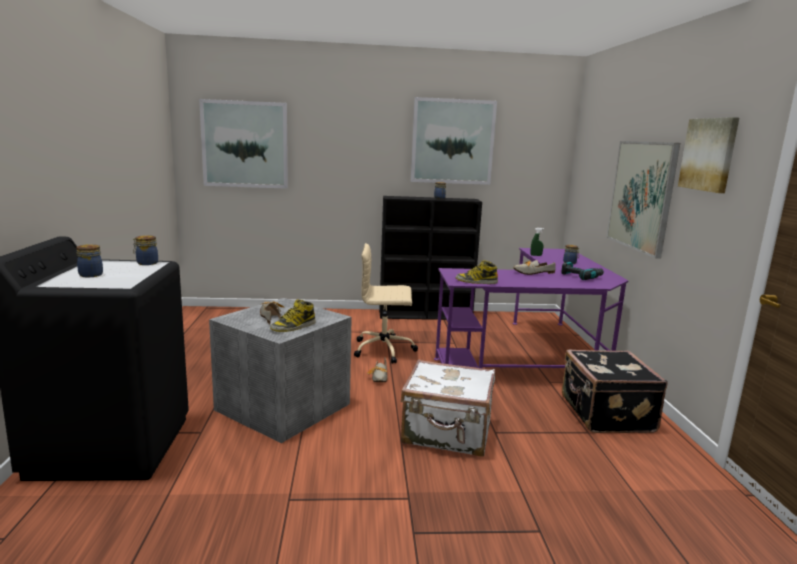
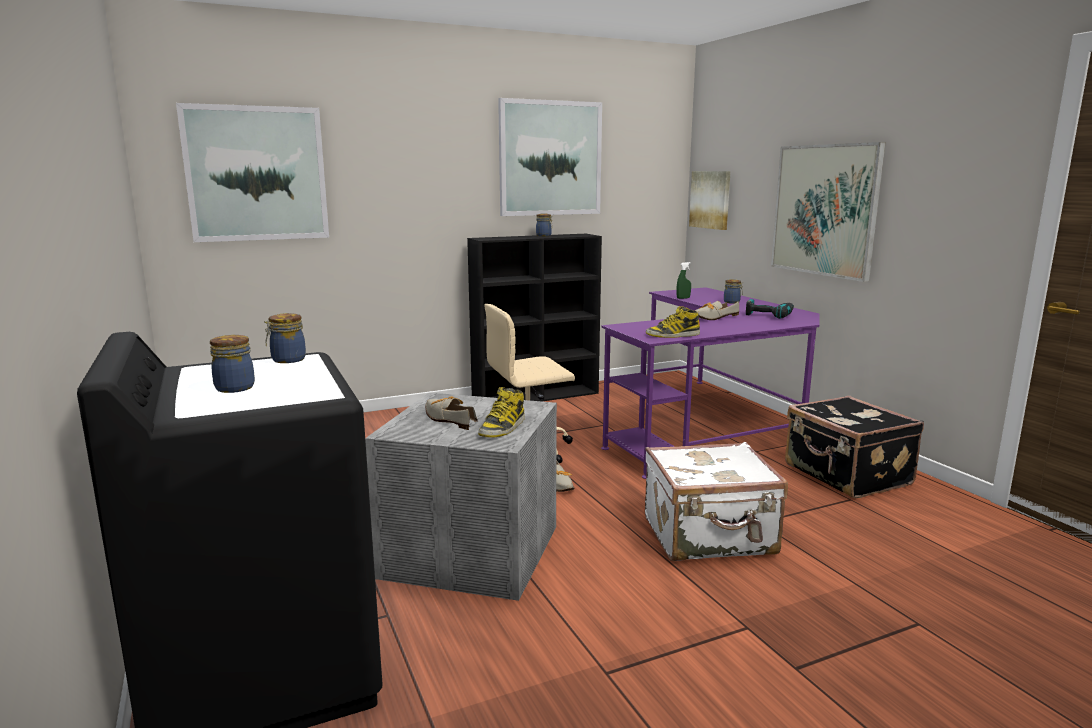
camera: 20 degrees left, 0 degrees up
picture [678,117,739,193] -> picture moved to [689,171,731,230]

